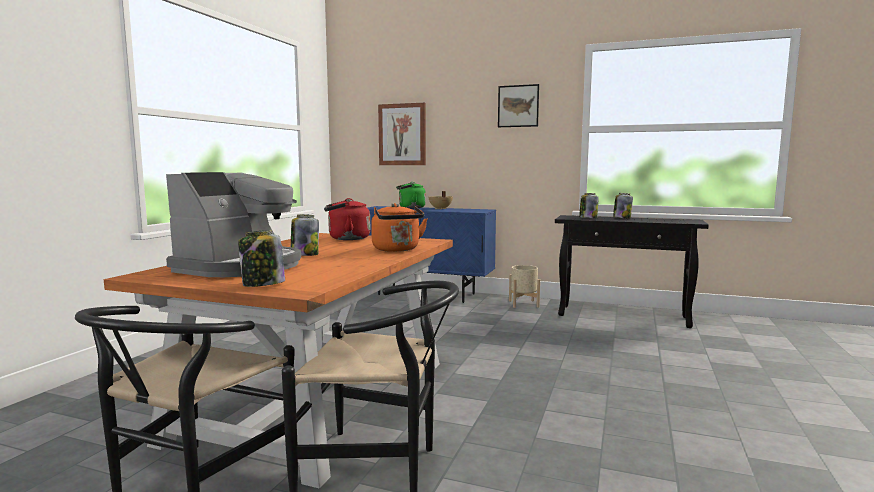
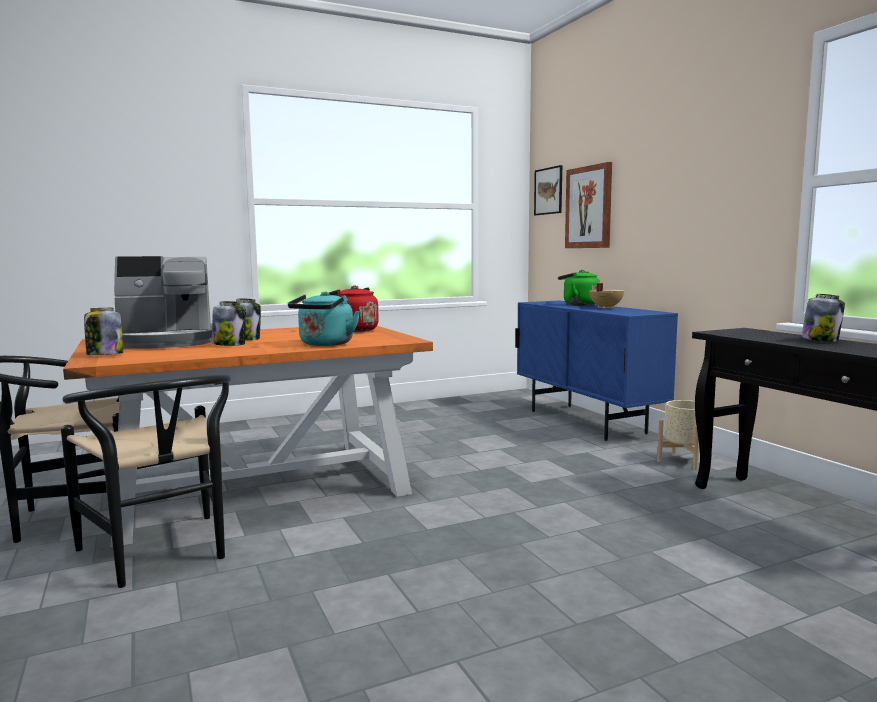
camera: 45 degrees right, 0 degrees up
orange kettle [371,203,427,252] -> turquoise kettle [288,291,360,346]
picture [498,84,539,127] -> picture moved to [534,165,562,215]
jar [579,193,599,218] -> jar moved to [212,301,246,346]

